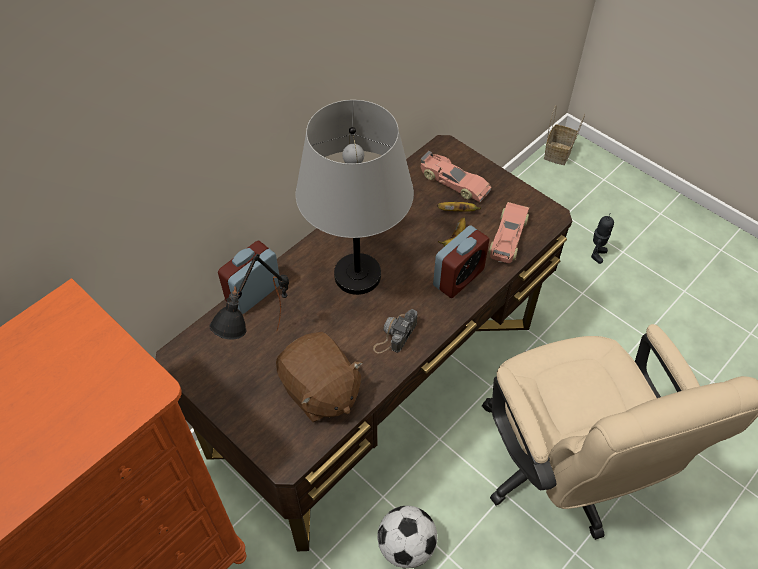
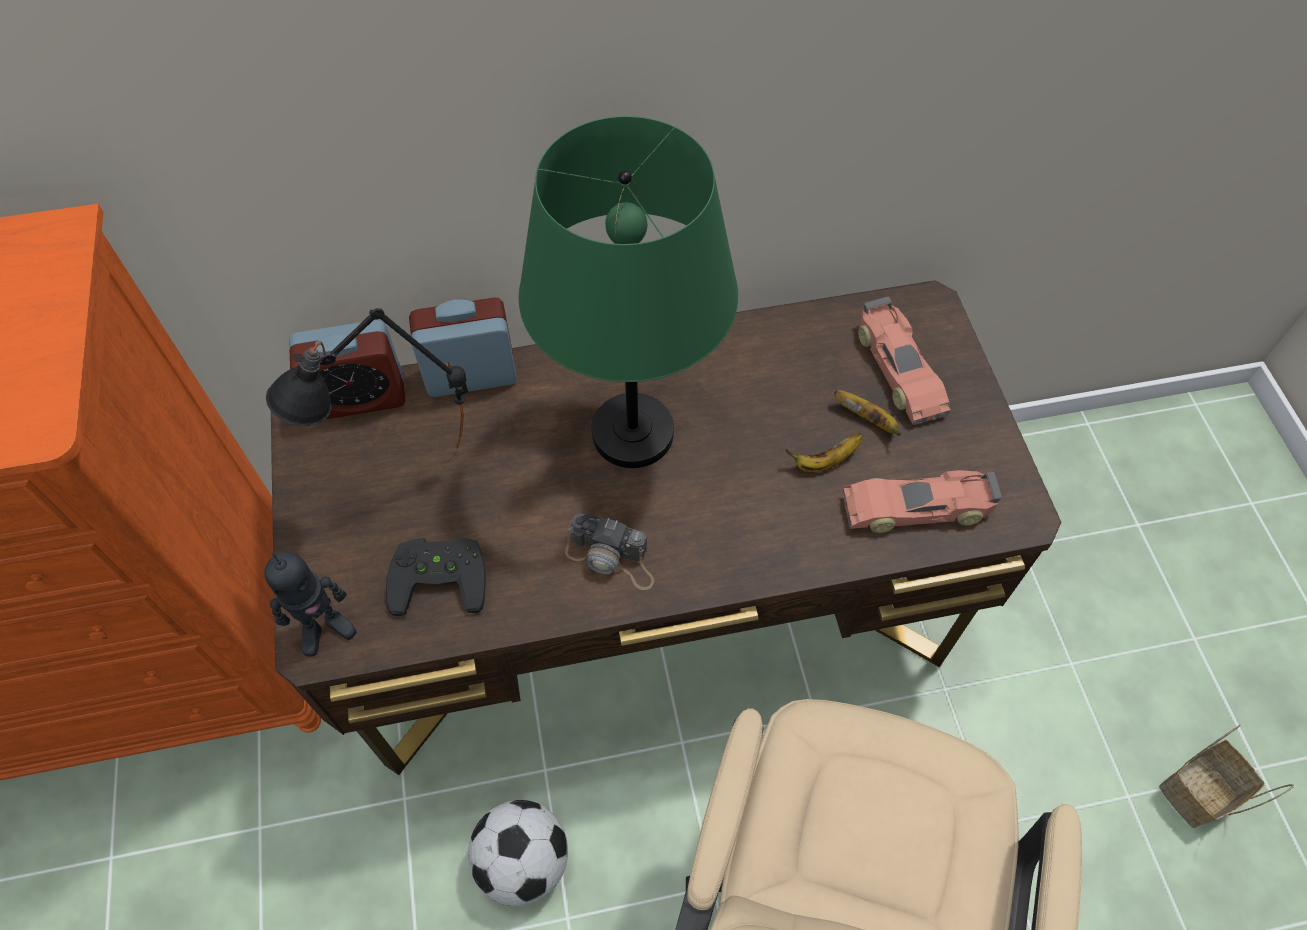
camera: 35 degrees right, 5 degrees up
brown plush toy [276,332,363,422] -> black game controller [386,537,486,616]
grey table lamp [296,100,414,295] -> green table lamp [519,116,738,468]
camera [373,309,417,353] -> camera turned 135 degrees counterclockwise [565,513,654,590]
alarm clock [433,225,490,298] -> alarm clock moved to [289,320,405,419]
toy car [489,202,529,263] -> toy car turned 150 degrees counterclockwise [843,470,1002,533]
basket [544,105,585,165] -> basket moved to [1159,725,1294,828]
toy robot [591,213,614,264] -> toy robot moved to [264,552,356,657]

